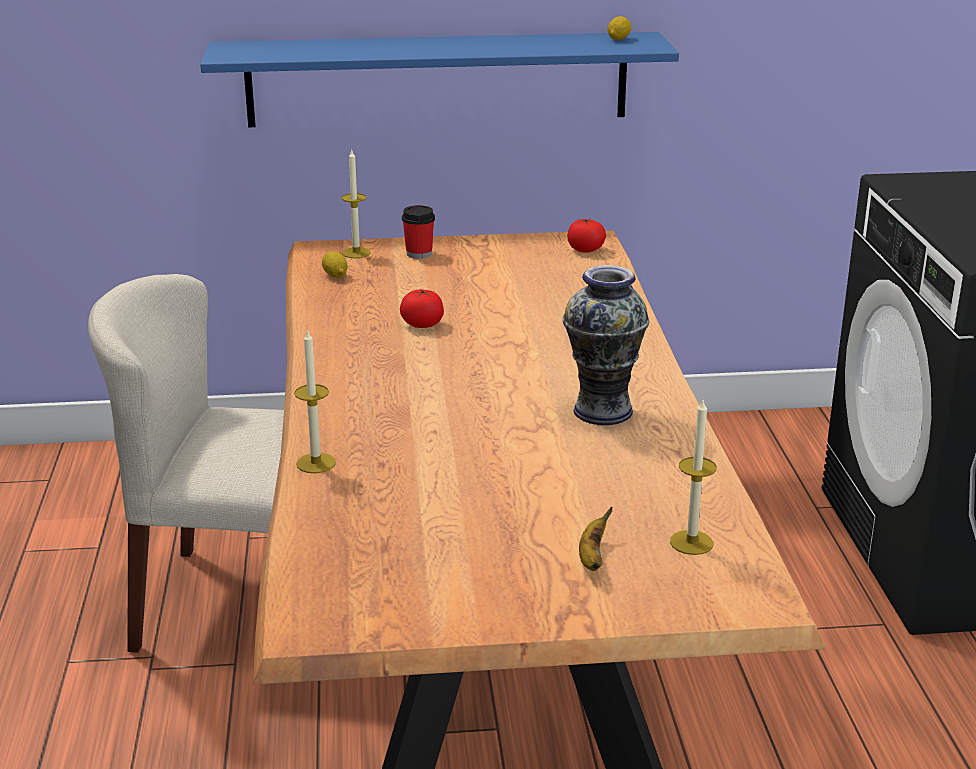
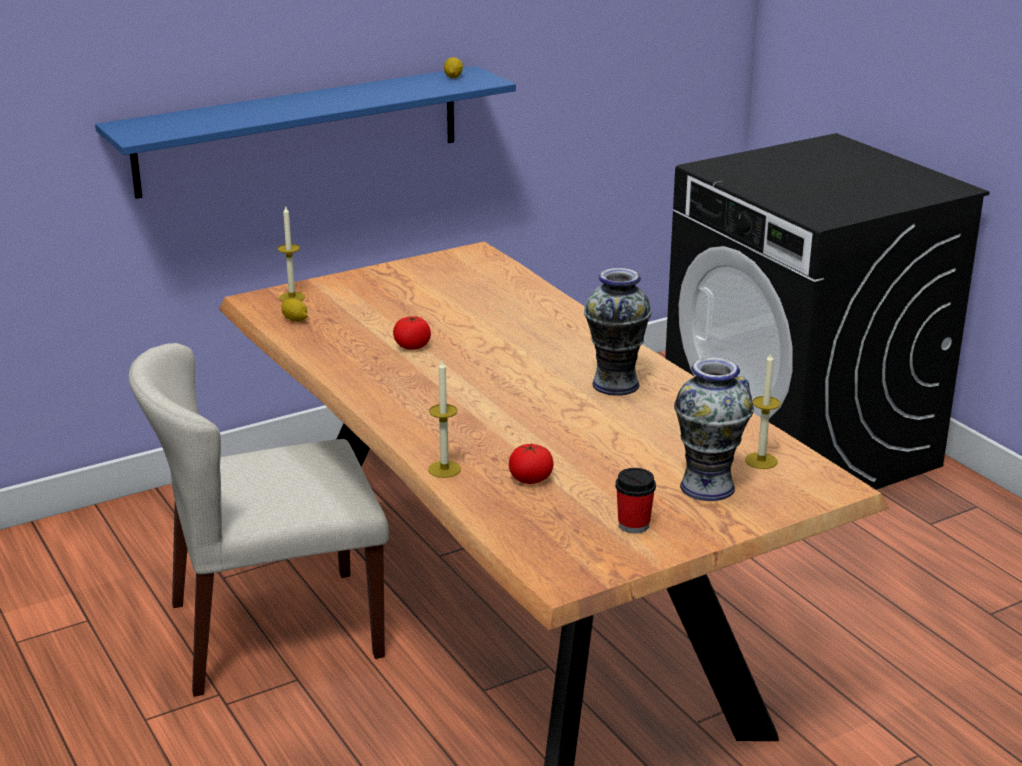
camera: 25 degrees left, 0 degrees up
cup [402,205,435,259] -> cup moved to [615,468,656,534]
tomato [567,219,606,253] -> tomato moved to [509,443,554,484]
banana [579,507,612,571] -> vase [674,357,754,501]

